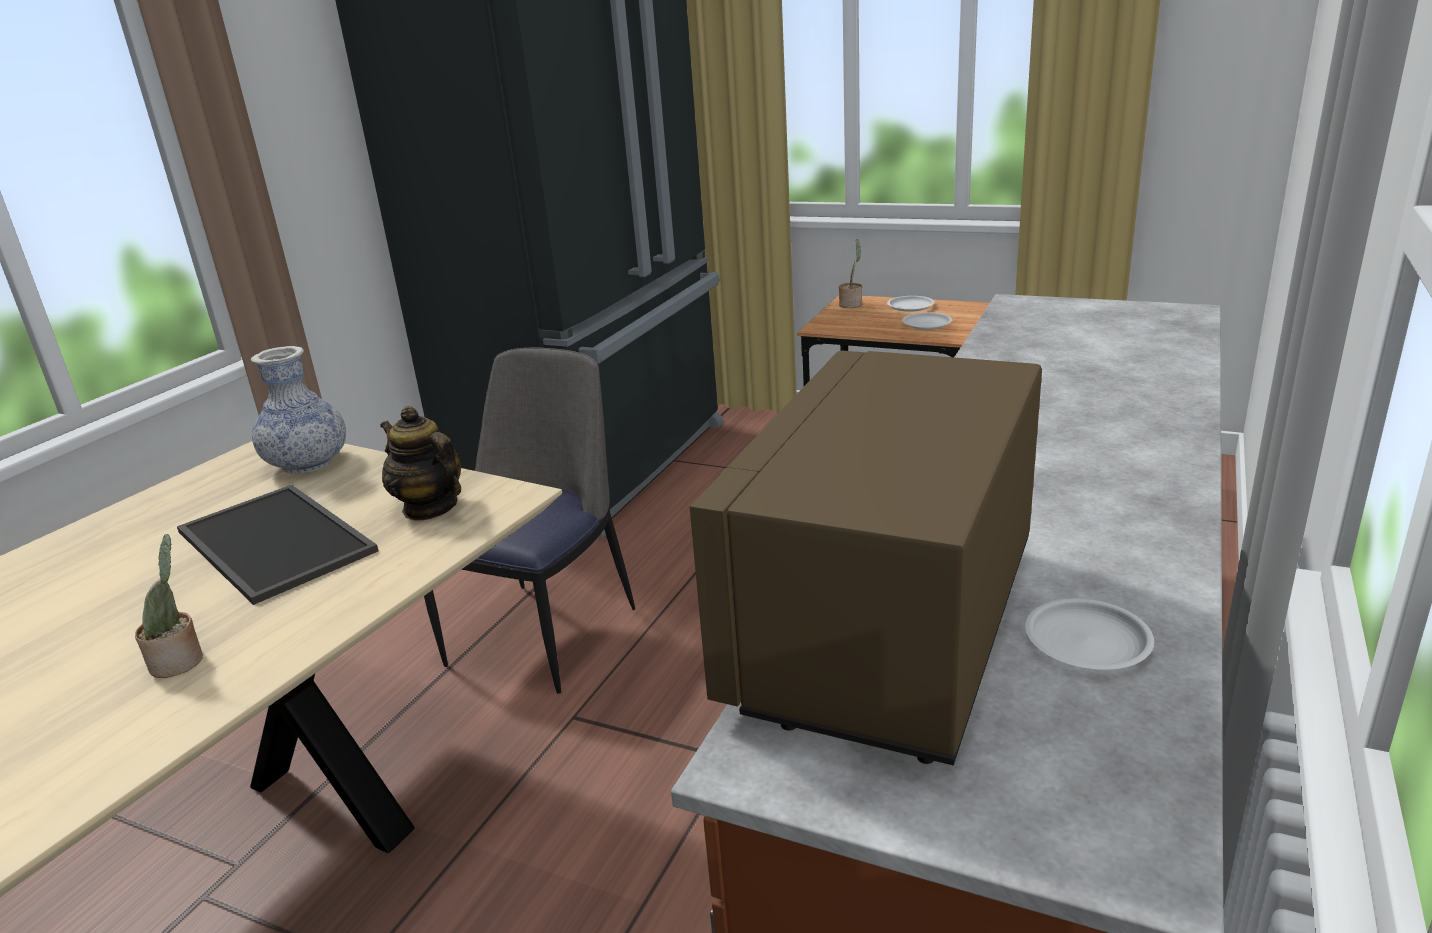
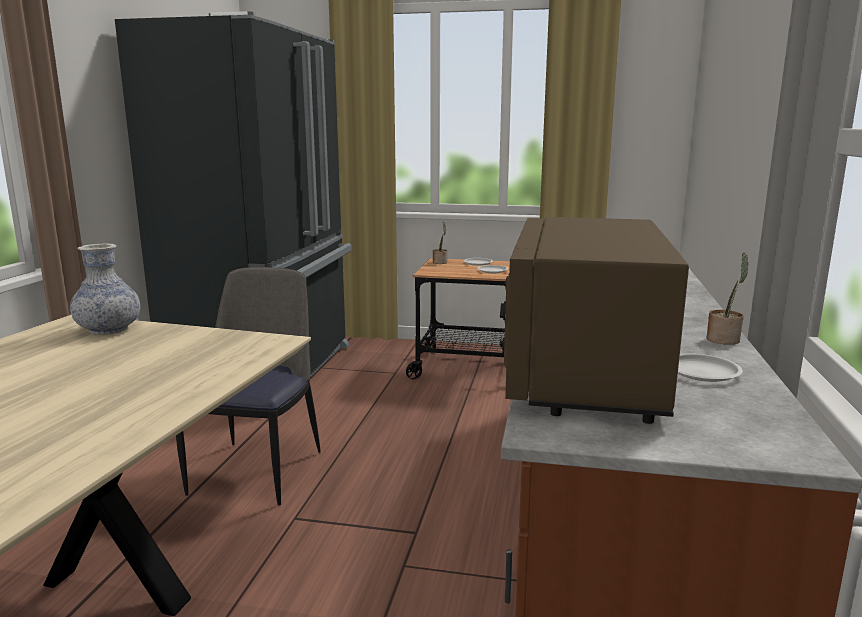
camera: 15 degrees left, 10 degrees down
potted plant [135,534,203,678] -> potted plant moved to [706,252,749,345]
tray [177,485,379,605] -> none
teapot [380,406,461,521] -> none

